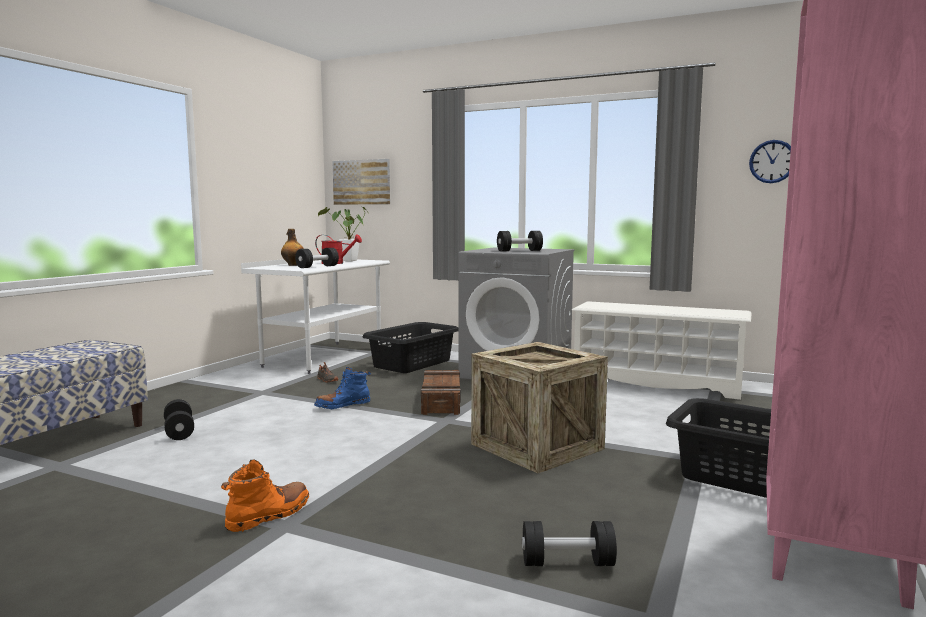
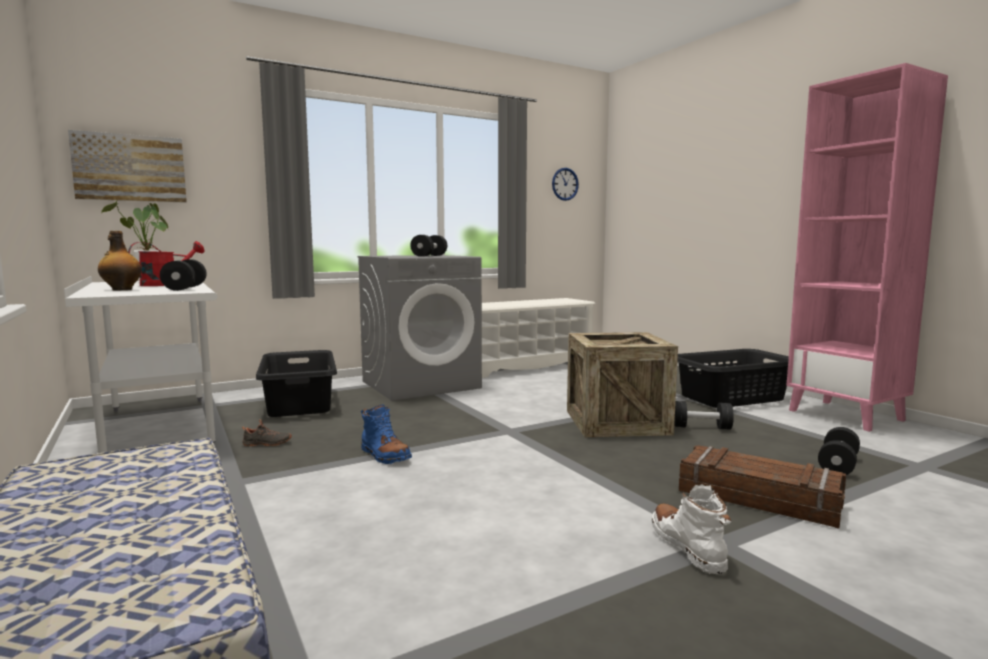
camera: 55 degrees left, 0 degrees up
black dumbbell [164,399,194,440] -> black dumbbell moved to [674,401,734,430]
orange boot [221,460,309,532] -> white boot [651,484,732,574]
blue boot [314,367,371,409] -> blue boot turned 45 degrees counterclockwise [361,404,412,464]
crate [421,370,461,415] -> crate moved to [679,445,846,529]

